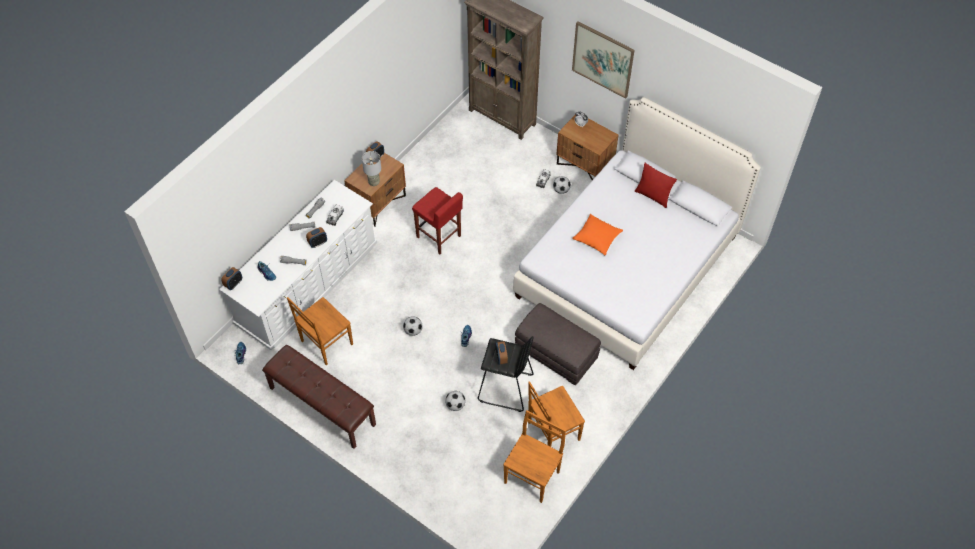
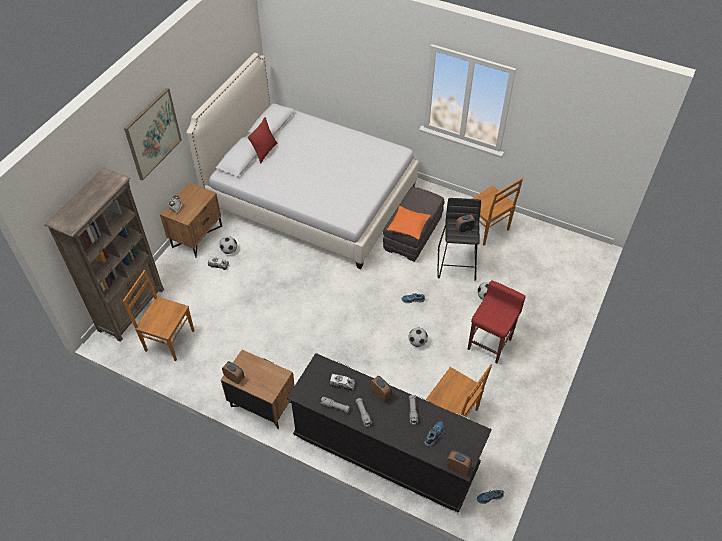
camera: 100 degrees left, 5 degrees down
white dresser [219,180,377,350] -> black dresser [287,353,492,513]
brown bench [262,345,376,449] -> none
grey table lamp [362,151,381,186] -> none
red stool [412,187,463,254] -> red stool moved to [468,281,526,364]
brown chair [503,410,566,503] -> brown chair moved to [123,270,195,361]
orange pillow [572,214,623,255] -> orange pillow moved to [387,206,431,240]

